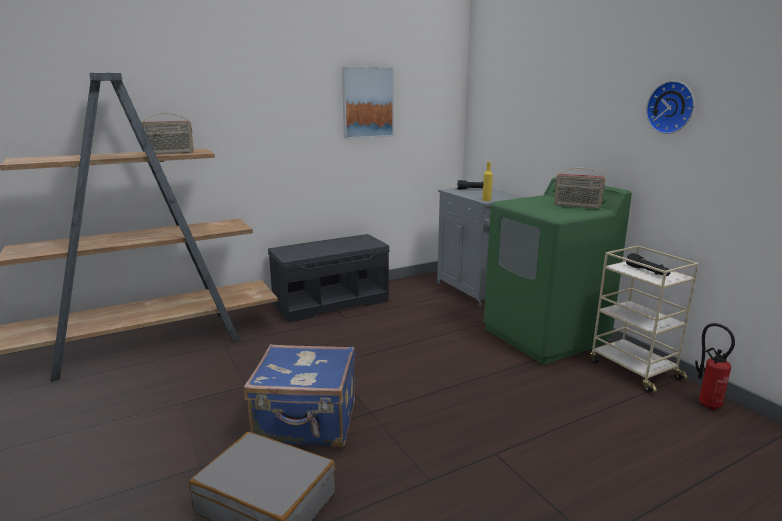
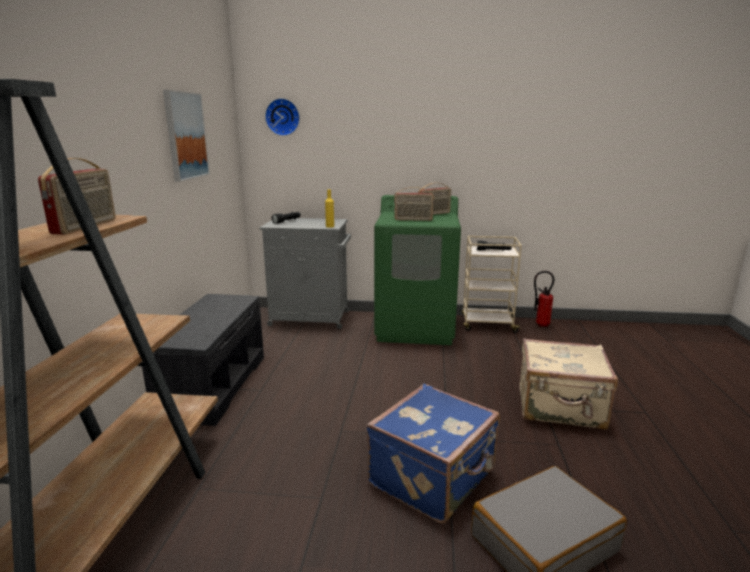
camera: 55 degrees left, 0 degrees up
wall clock [646,81,694,134] -> wall clock moved to [265,98,300,136]
none -> radio [394,187,434,221]
none -> beige suitcase [519,338,618,429]

